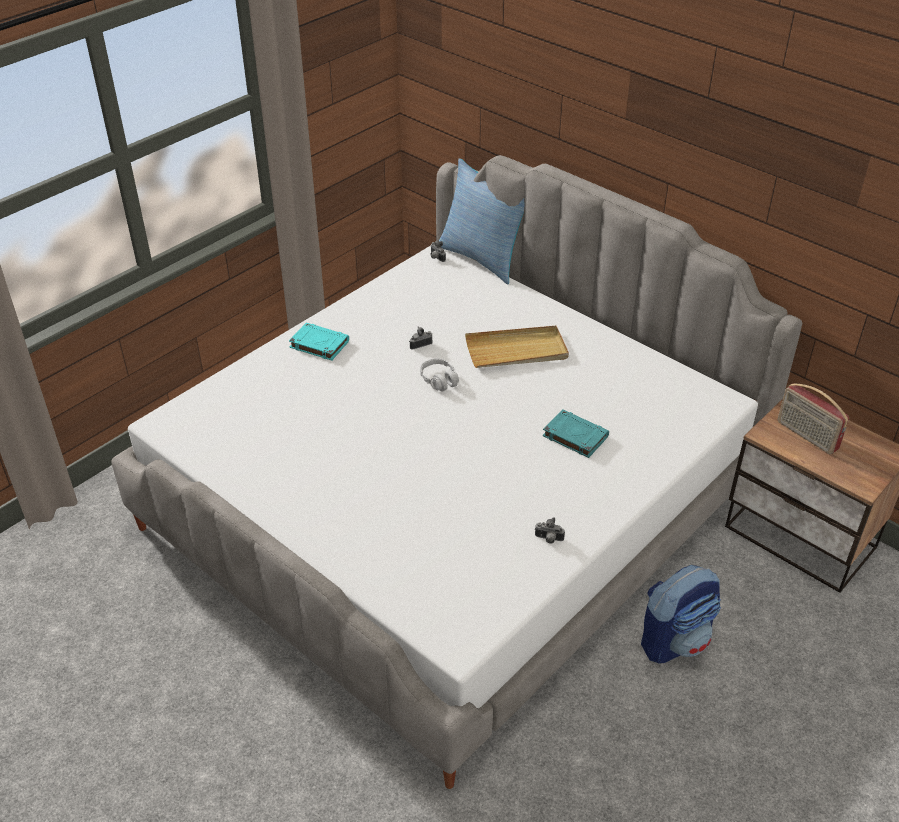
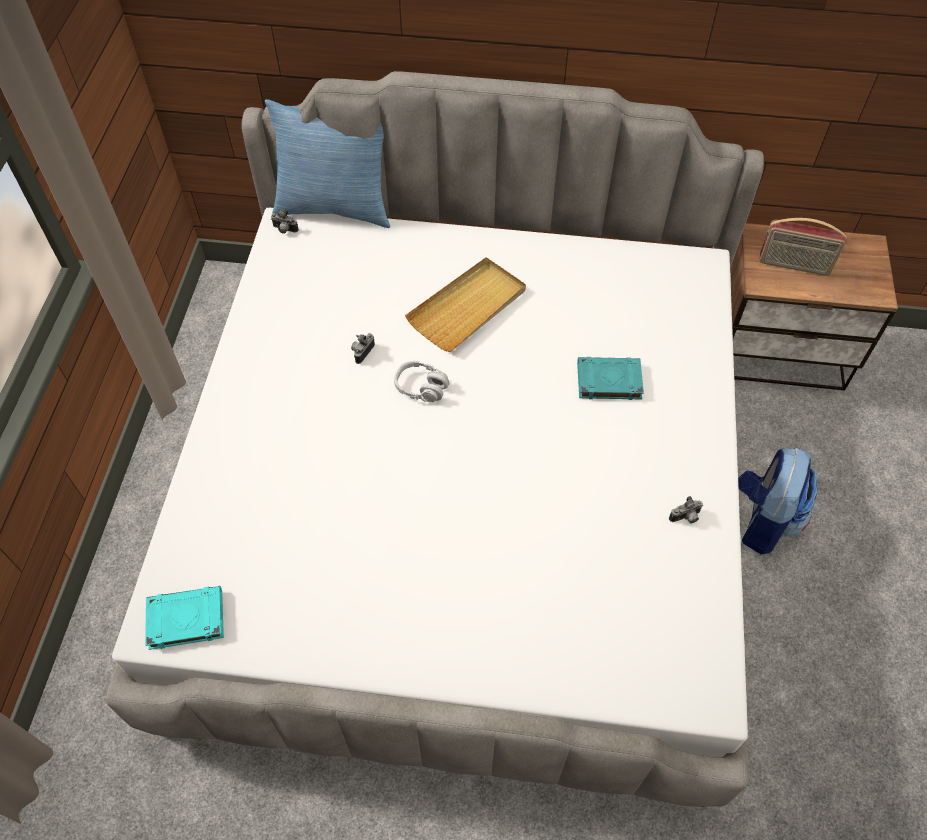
camera: 35 degrees left, 15 degrees up
turquoise book [289,323,349,361] -> turquoise book moved to [145,586,224,650]

